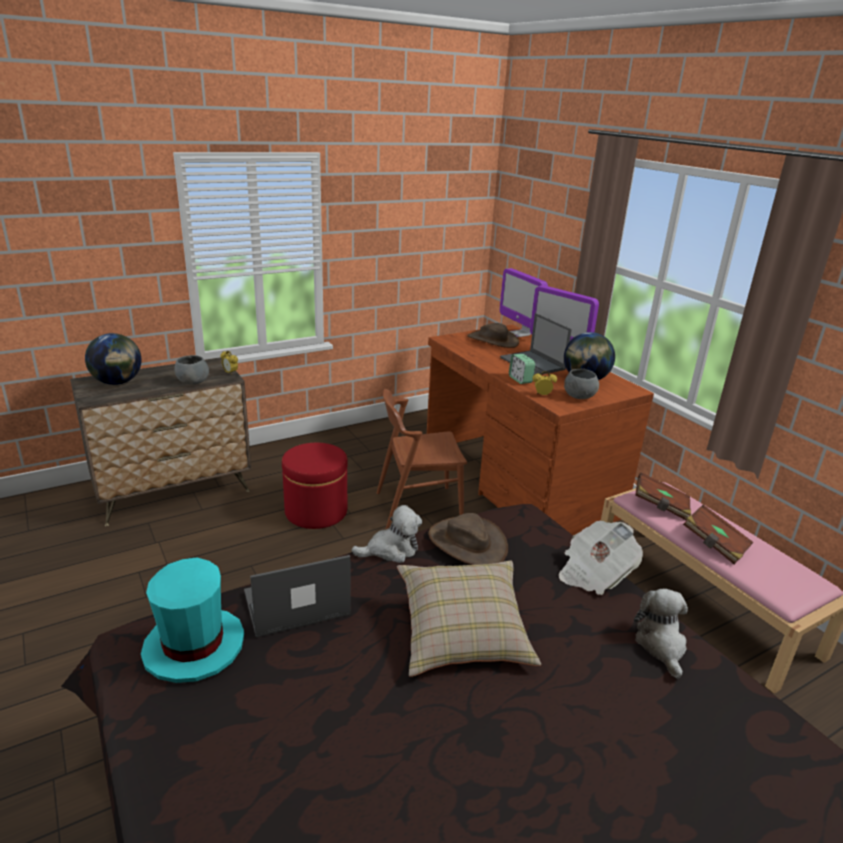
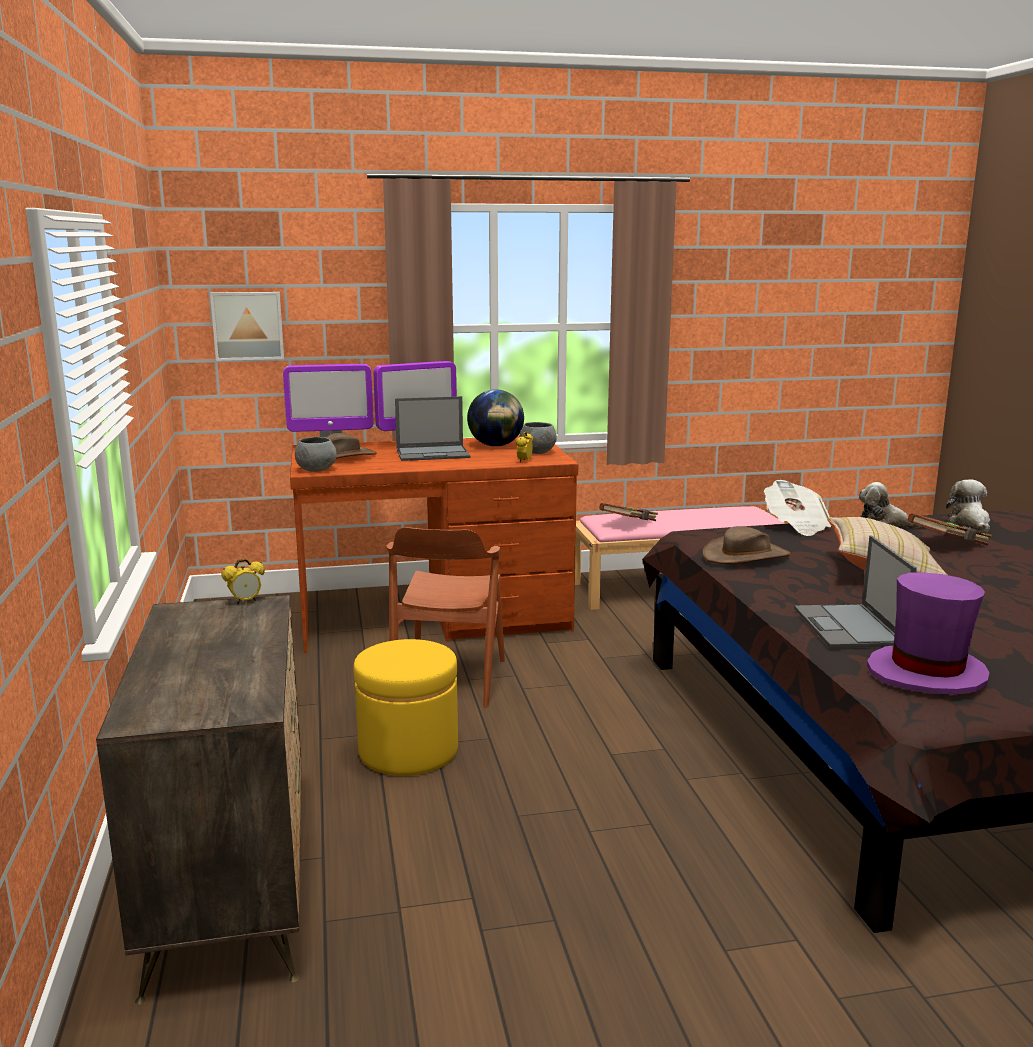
camera: 70 degrees left, 10 degrees down
globe [85,333,142,385] -> none
turquoise hat [141,557,244,683] -> purple hat [867,573,990,695]
grey bowl [174,355,209,385] -> grey bowl moved to [295,437,337,472]
red ottoman [282,443,348,529] -> yellow ottoman [354,639,458,776]
plush toy [351,505,422,563] -> plush toy moved to [946,480,990,533]
alarm clock [509,354,535,384] -> none
brown book [683,505,754,564] -> brown book moved to [908,513,992,546]
none -> picture [210,292,284,361]

